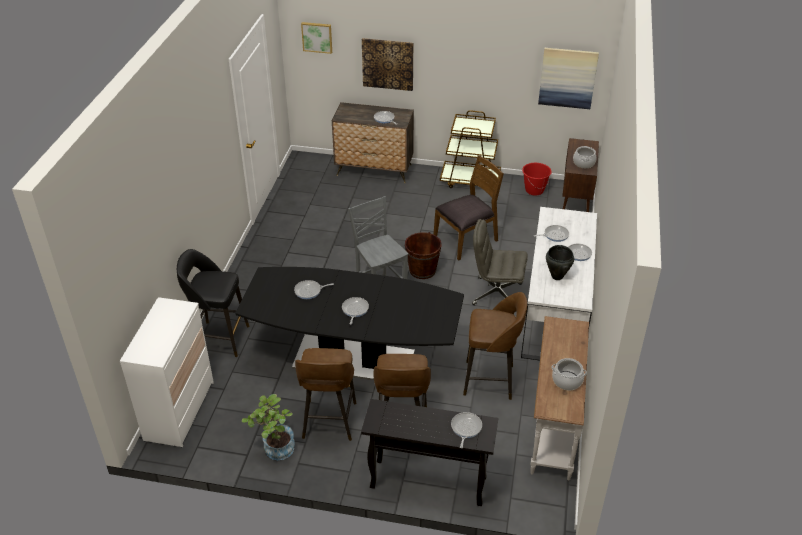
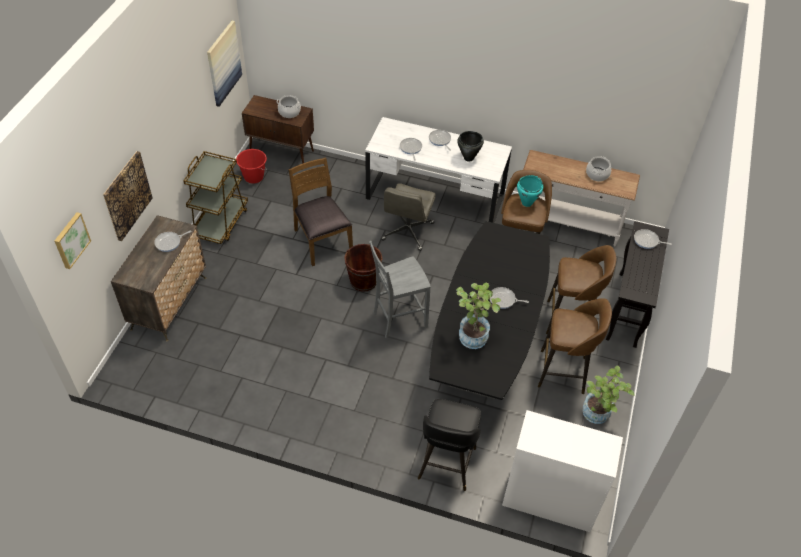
camera: 85 degrees left, 10 degrees up
frying pan [294,280,334,299] -> potted plant [456,283,501,349]
none -> turquoise cooking pot [517,175,543,207]

